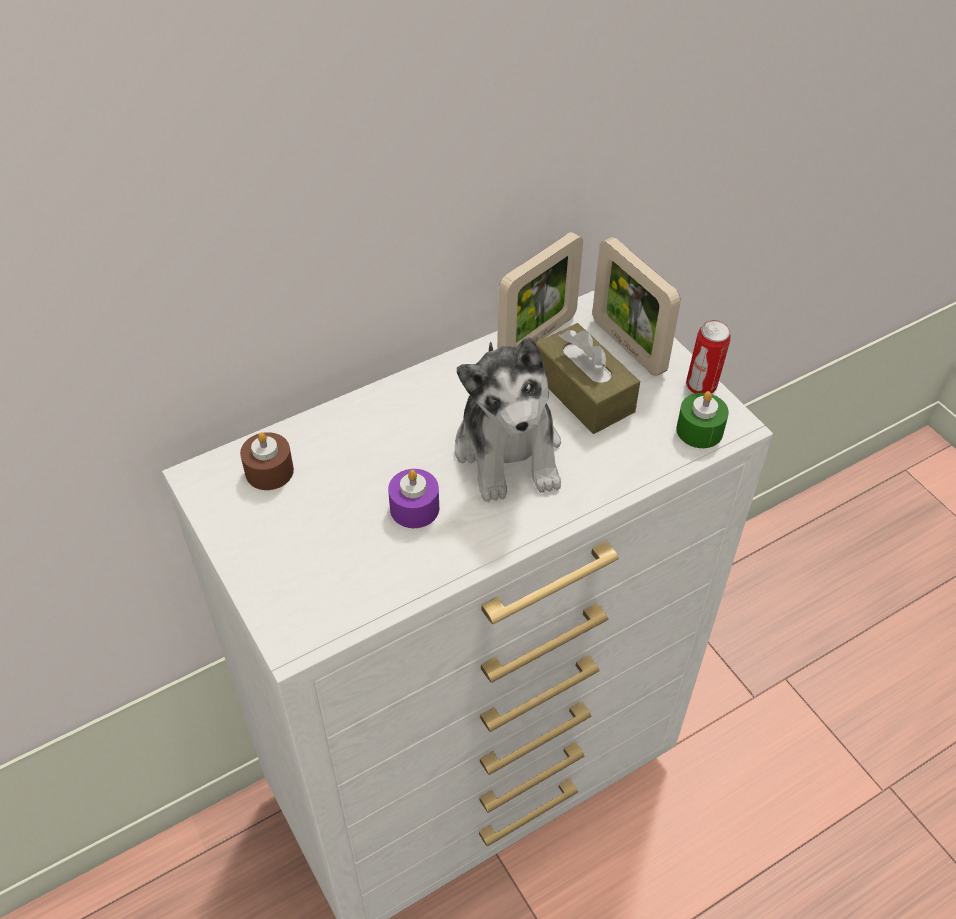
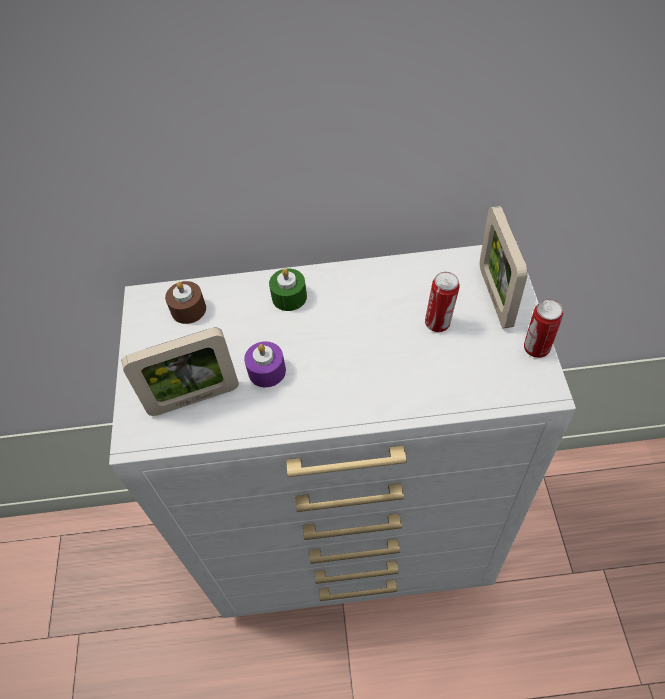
camera: 30 degrees right, 5 degrees up
plush toy [455,337,561,502] -> none
picture frame [497,232,583,348] -> picture frame moved to [121,328,239,416]
brown tissue box [536,323,640,434] -> can [425,272,460,332]
green candle [676,391,729,448] -> green candle moved to [269,268,307,311]

